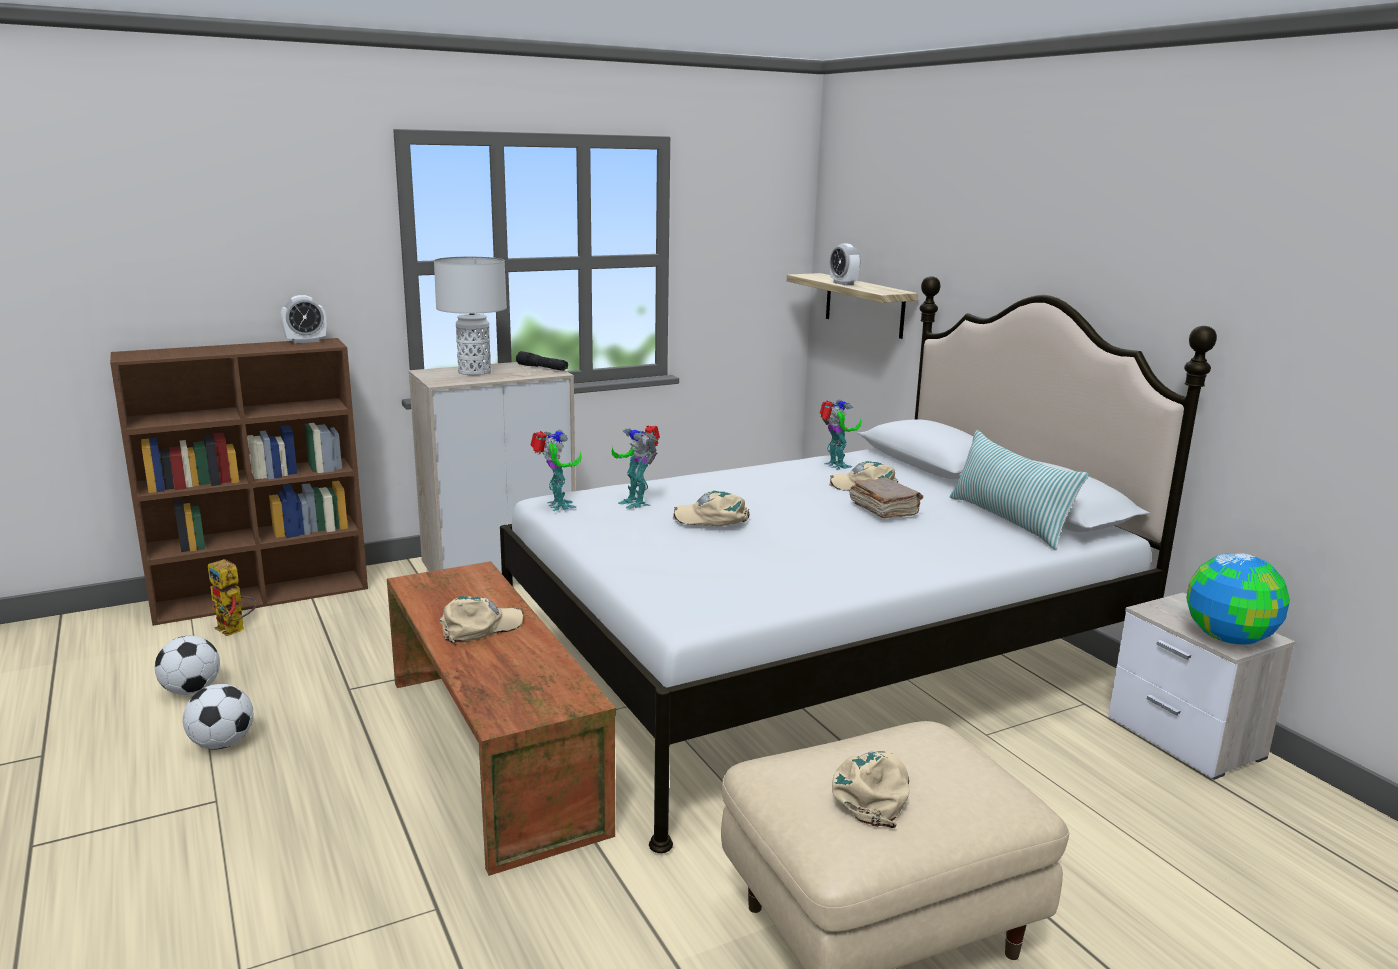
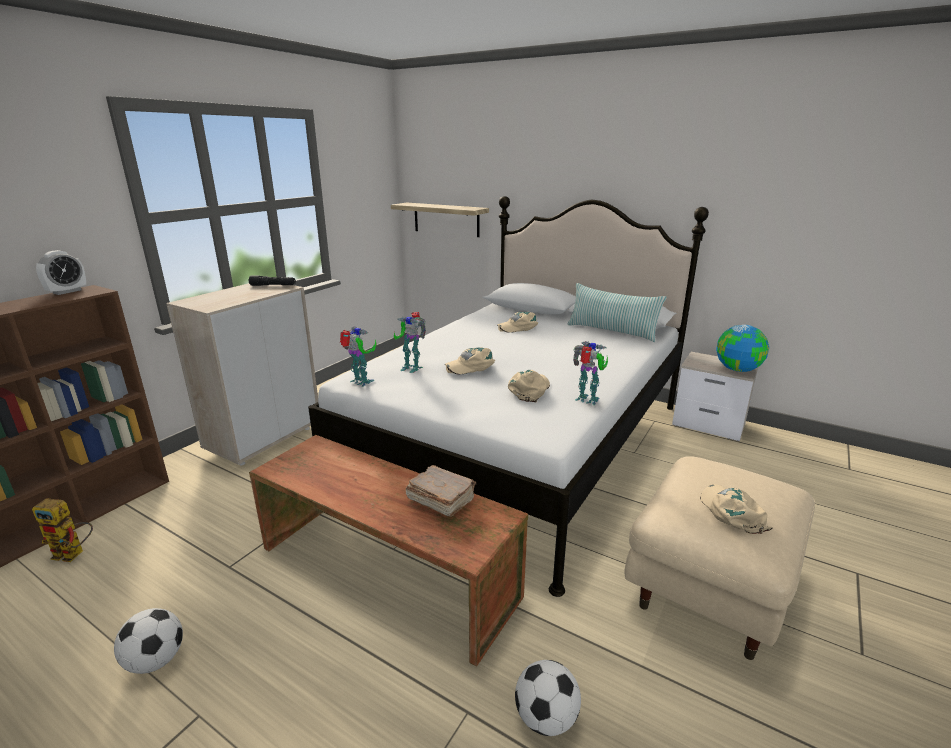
camera: 30 degrees left, 5 degrees up
football [155,636,220,695] -> football moved to [515,660,581,736]
white table lamp [434,257,507,375] -> none
beige cap [439,596,524,645] -> beige cap moved to [508,370,550,403]
toy robot [820,399,861,470] -> toy robot moved to [573,341,608,405]
alarm clock [830,244,860,285] -> none
brown book [849,477,923,518] -> brown book moved to [406,465,476,517]

